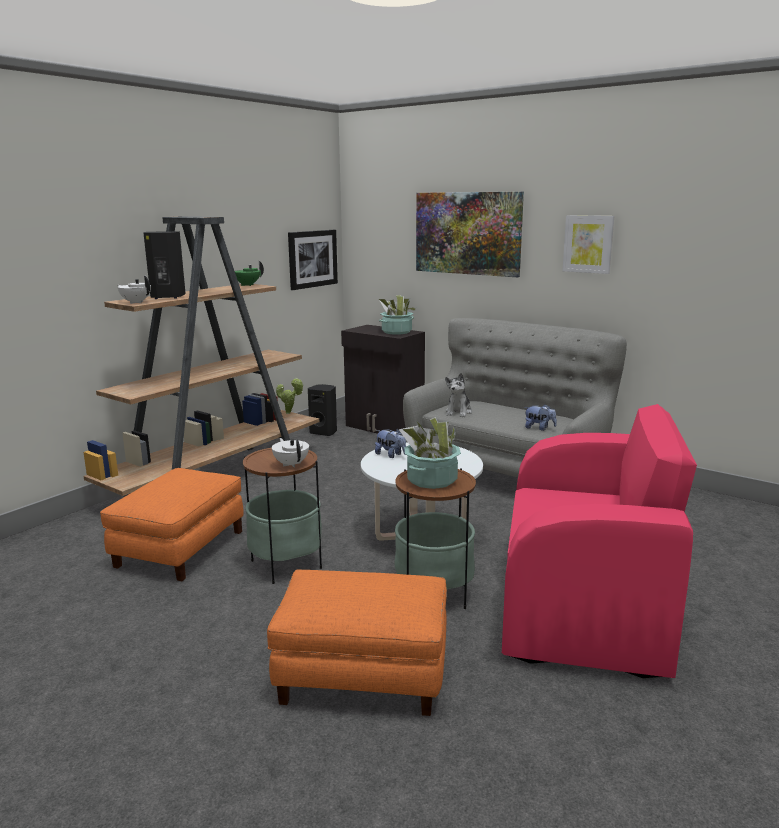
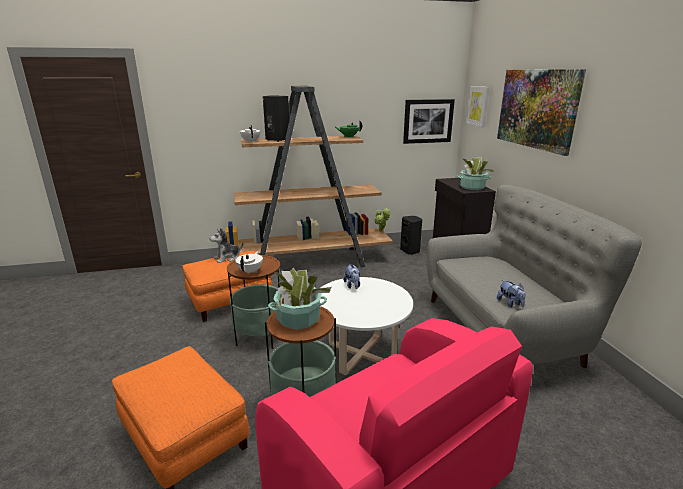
camera: 40 degrees right, 5 degrees up
plush toy [445,373,472,417] -> plush toy moved to [209,228,243,263]
picture [562,215,614,274] -> picture moved to [466,86,489,127]

